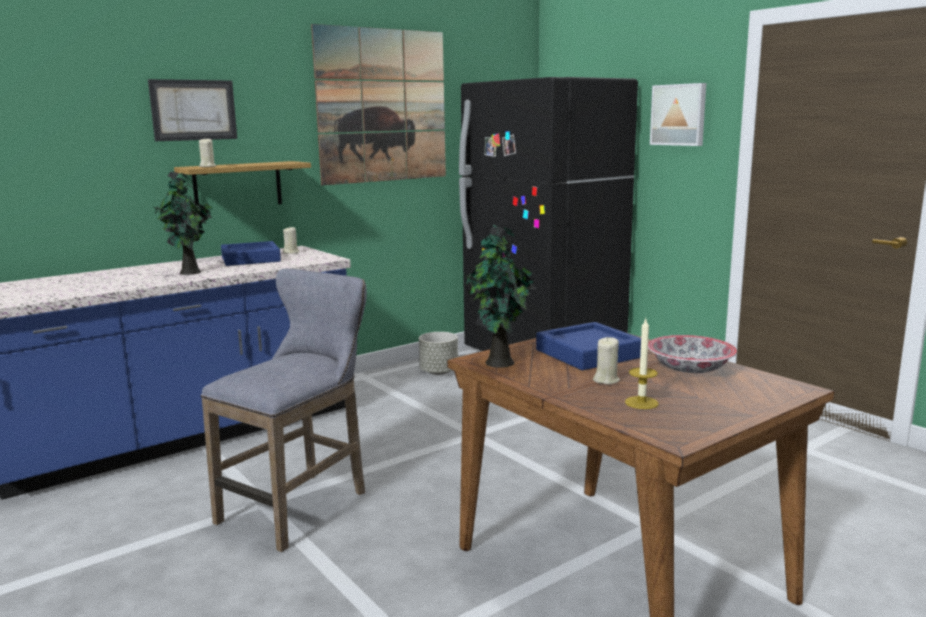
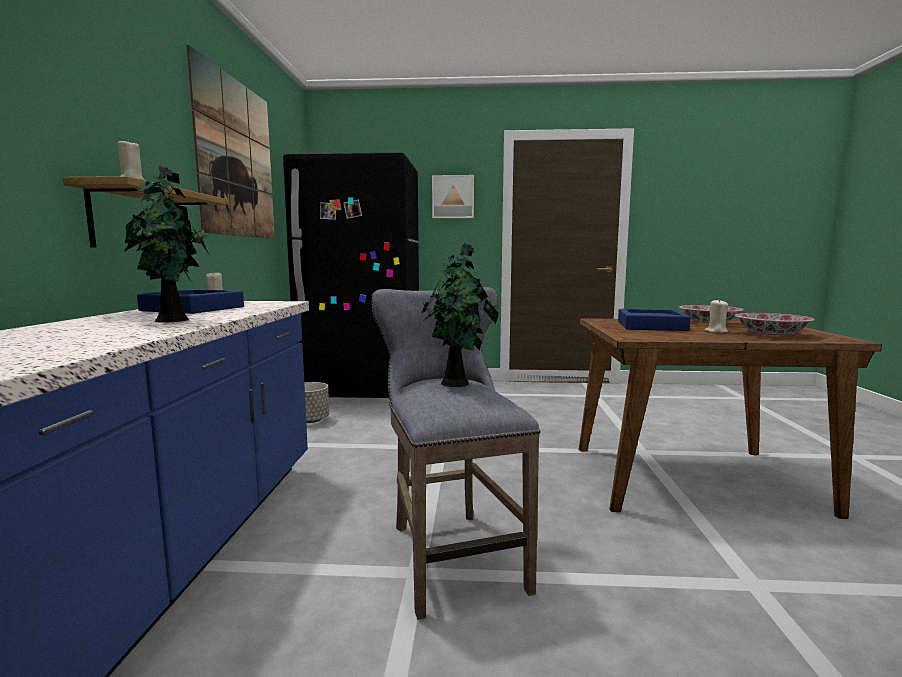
camera: 50 degrees left, 5 degrees down
picture [148,79,237,141] -> none
potted plant [465,225,537,368] -> potted plant moved to [422,242,499,387]
candle [625,319,659,409] -> bowl [735,313,814,335]

